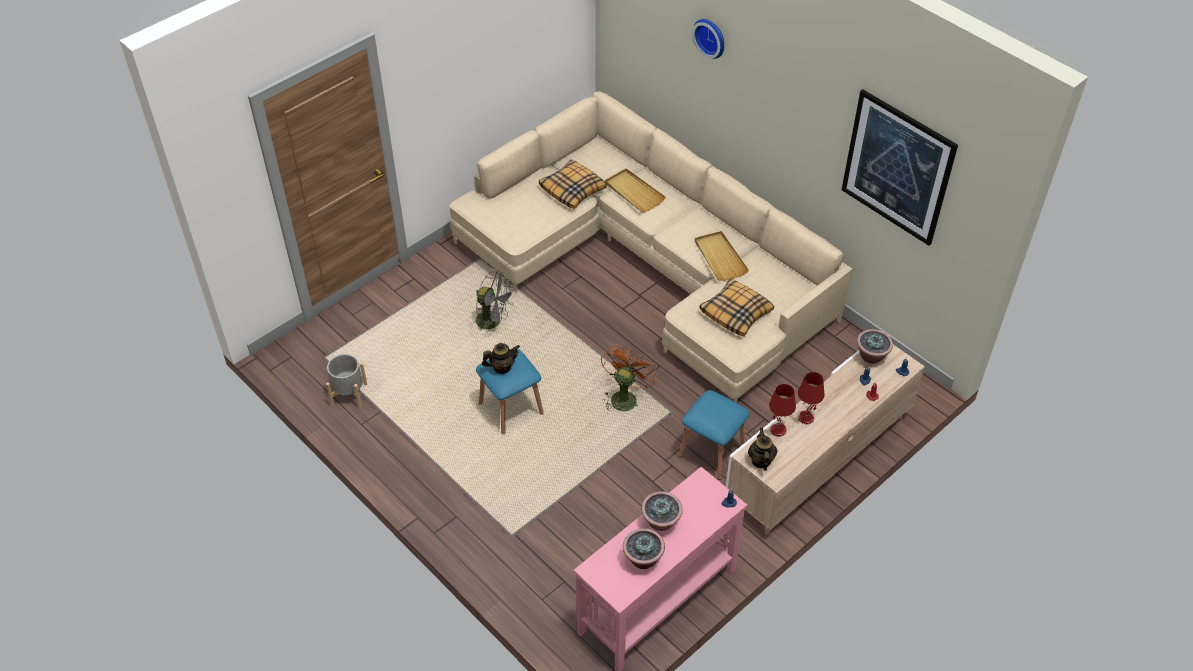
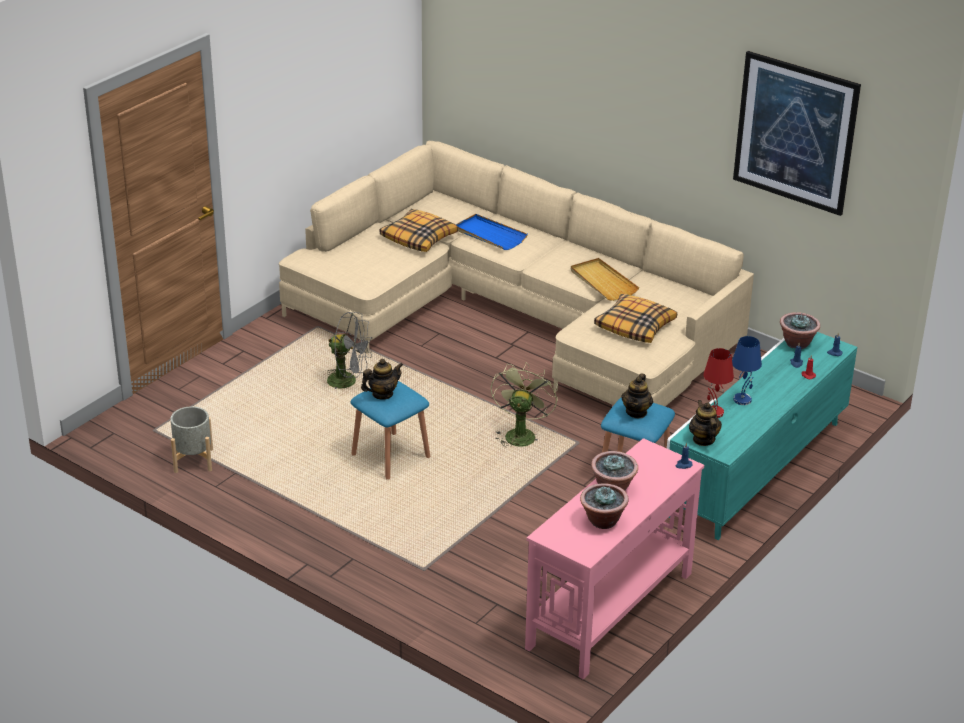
camera: 10 degrees left, 15 degrees down
orange fan [601,344,657,411] -> green fan [491,362,558,449]
beige tray [605,169,666,213] -> blue tray [456,214,528,250]
wall clock [692,19,724,59] -> none
beige tv stand [726,345,925,536] -> turquoise tv stand [667,332,857,540]
red table lamp [798,372,824,424] -> blue table lamp [732,336,762,405]
none -> teapot [621,374,653,418]

